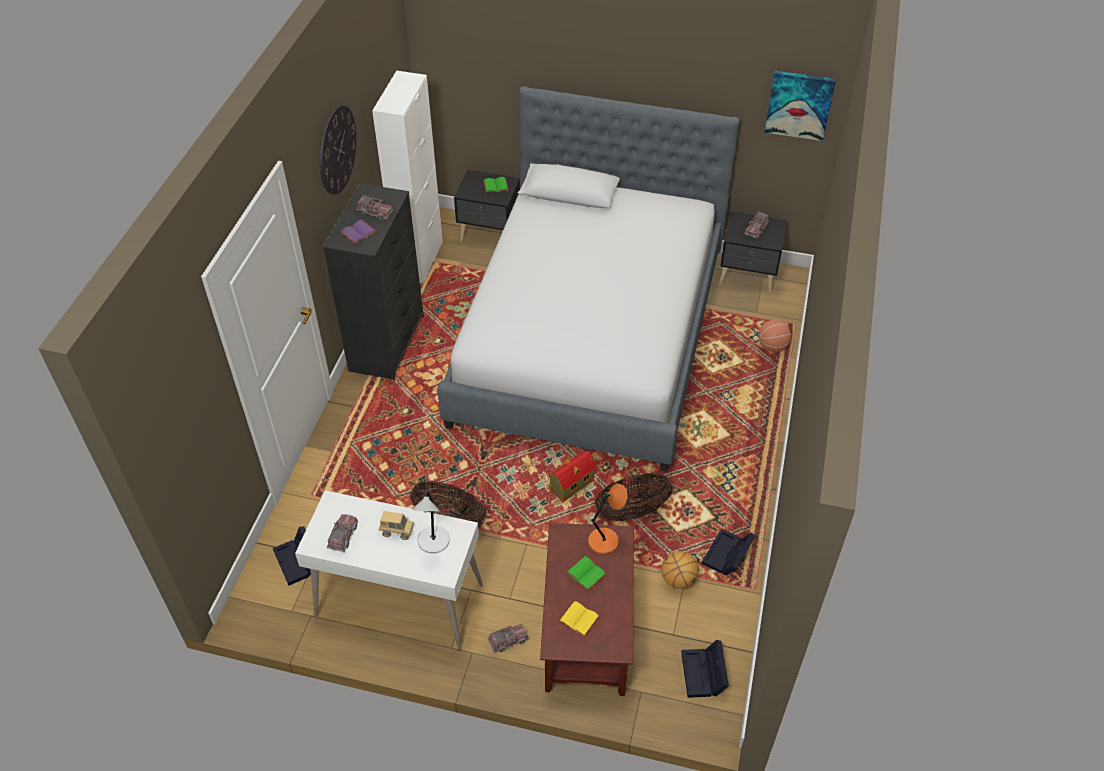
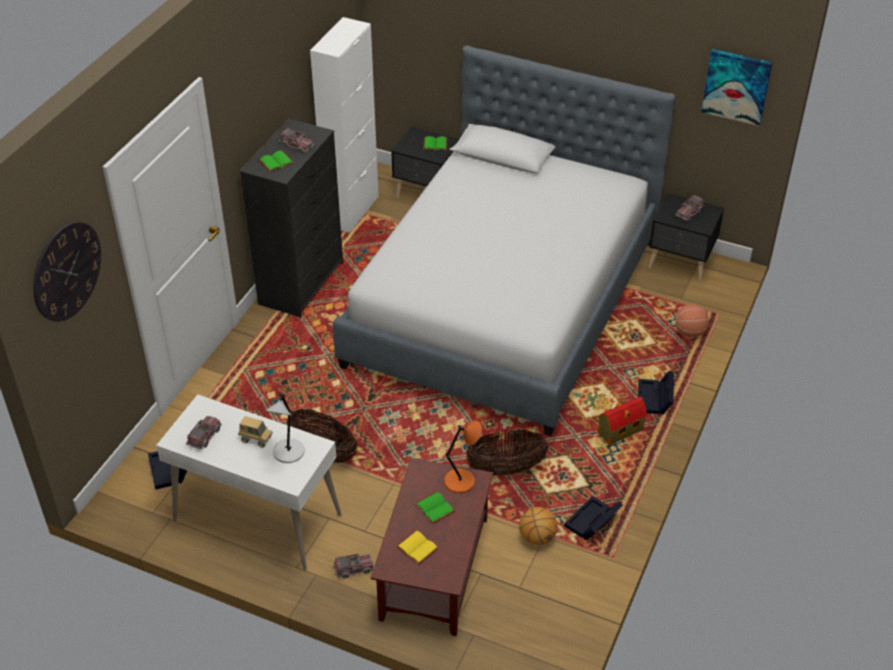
camera: 10 degrees right, 5 degrees down
wall clock [320,105,357,194] -> wall clock moved to [33,222,101,322]
purple book [340,220,377,244] -> green book [259,151,294,172]
toy house [548,451,596,502] -> toy house moved to [597,397,647,445]
black storage box [681,640,729,698] -> black storage box moved to [638,370,674,415]

